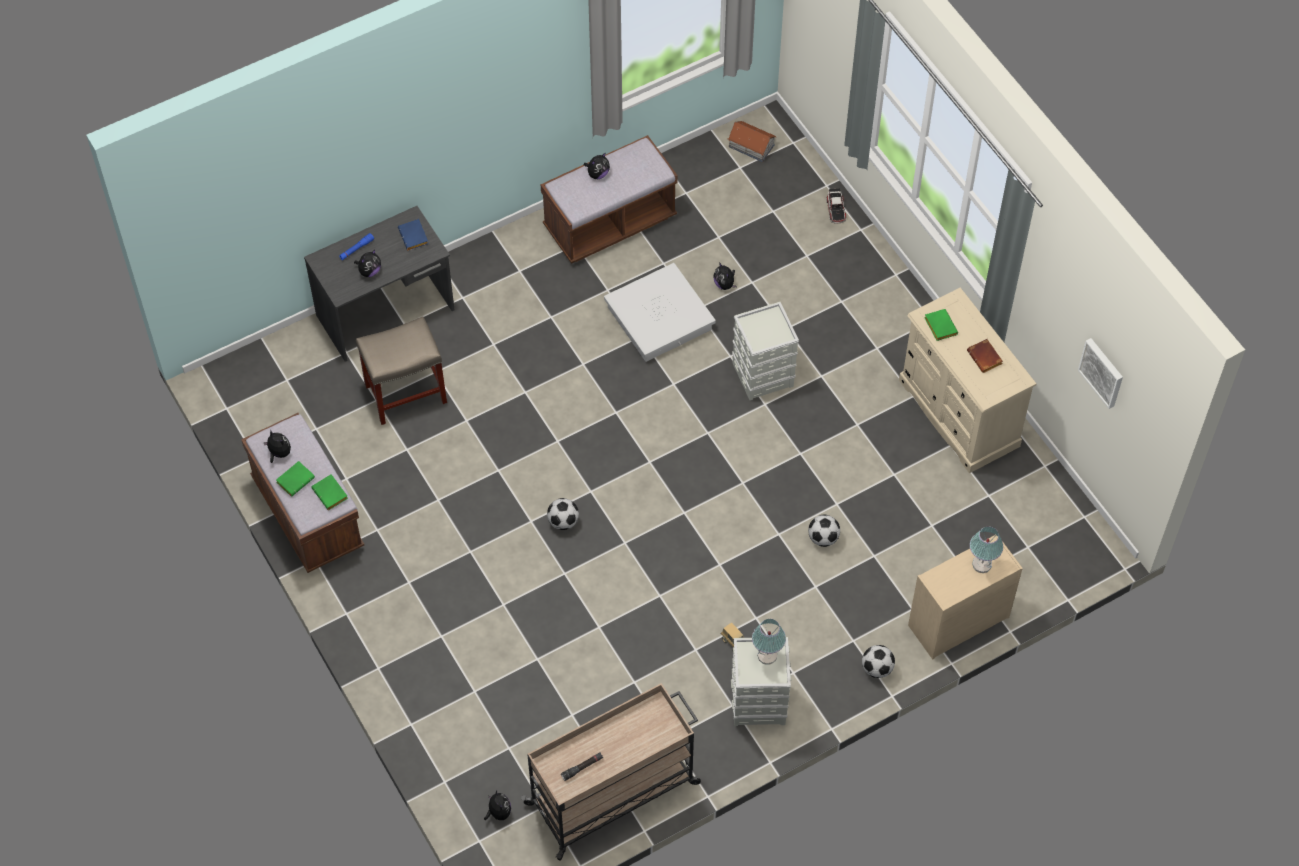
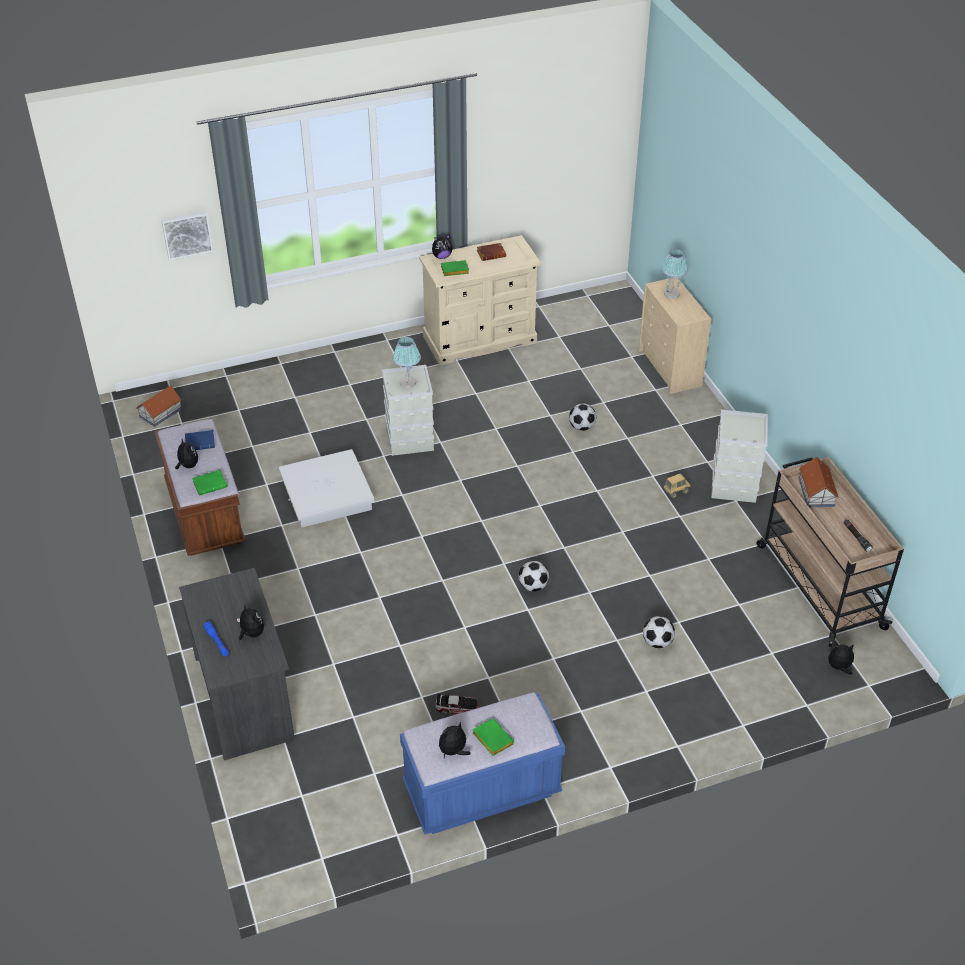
camera: 80 degrees left, 15 degrees down
brown bench [241,413,364,573] -> blue bench [400,692,565,834]
green book [311,474,348,510] -> green book moved to [192,470,227,496]
beige stool [356,316,447,425] -> none
blue book [398,219,429,251] -> blue book moved to [185,430,215,450]
plush toy [714,262,737,290] -> plush toy moved to [432,235,452,259]
table lamp [752,619,786,665] -> table lamp moved to [393,337,421,388]
toy car [826,189,846,224] -> toy car moved to [436,694,478,714]
football [862,645,895,678] -> football moved to [643,616,675,648]
picture [1078,338,1123,409] -> picture moved to [161,211,213,261]
none -> toy house [799,457,839,508]

